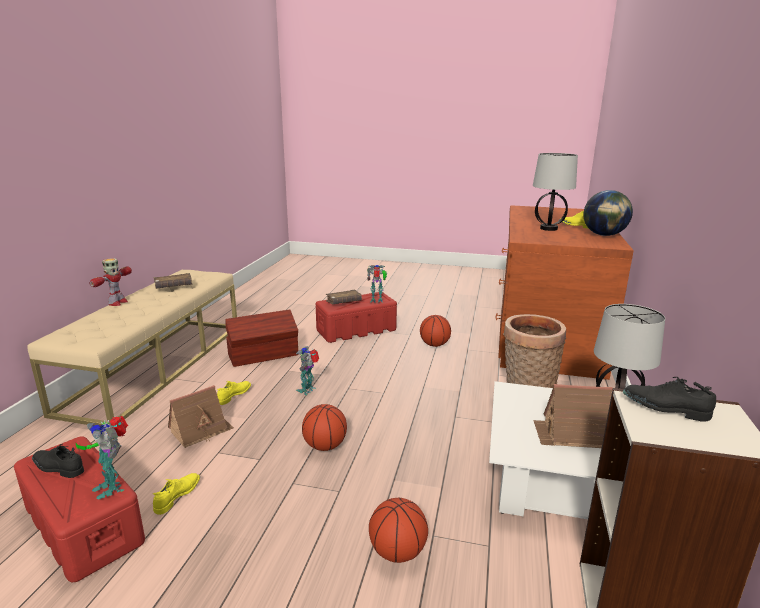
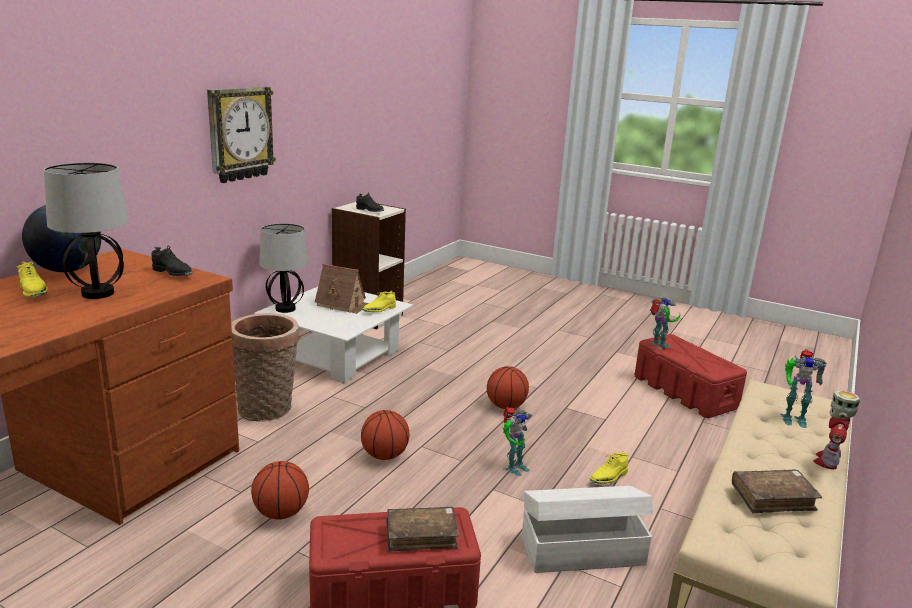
camera: 165 degrees left, 0 degrees up
black shoe [32,444,84,478] -> black shoe moved to [152,246,193,276]
yellow shoe [153,473,200,515] -> yellow shoe moved to [362,291,396,312]
toy house [168,385,234,448] -> none
brown storage box [225,310,298,367] -> white storage box [522,486,653,573]
toy robot [367,265,387,303] -> toy robot moved to [780,349,827,428]
basketball [369,498,428,563] -> basketball moved to [361,410,409,460]
none -> wall clock [207,87,276,183]

